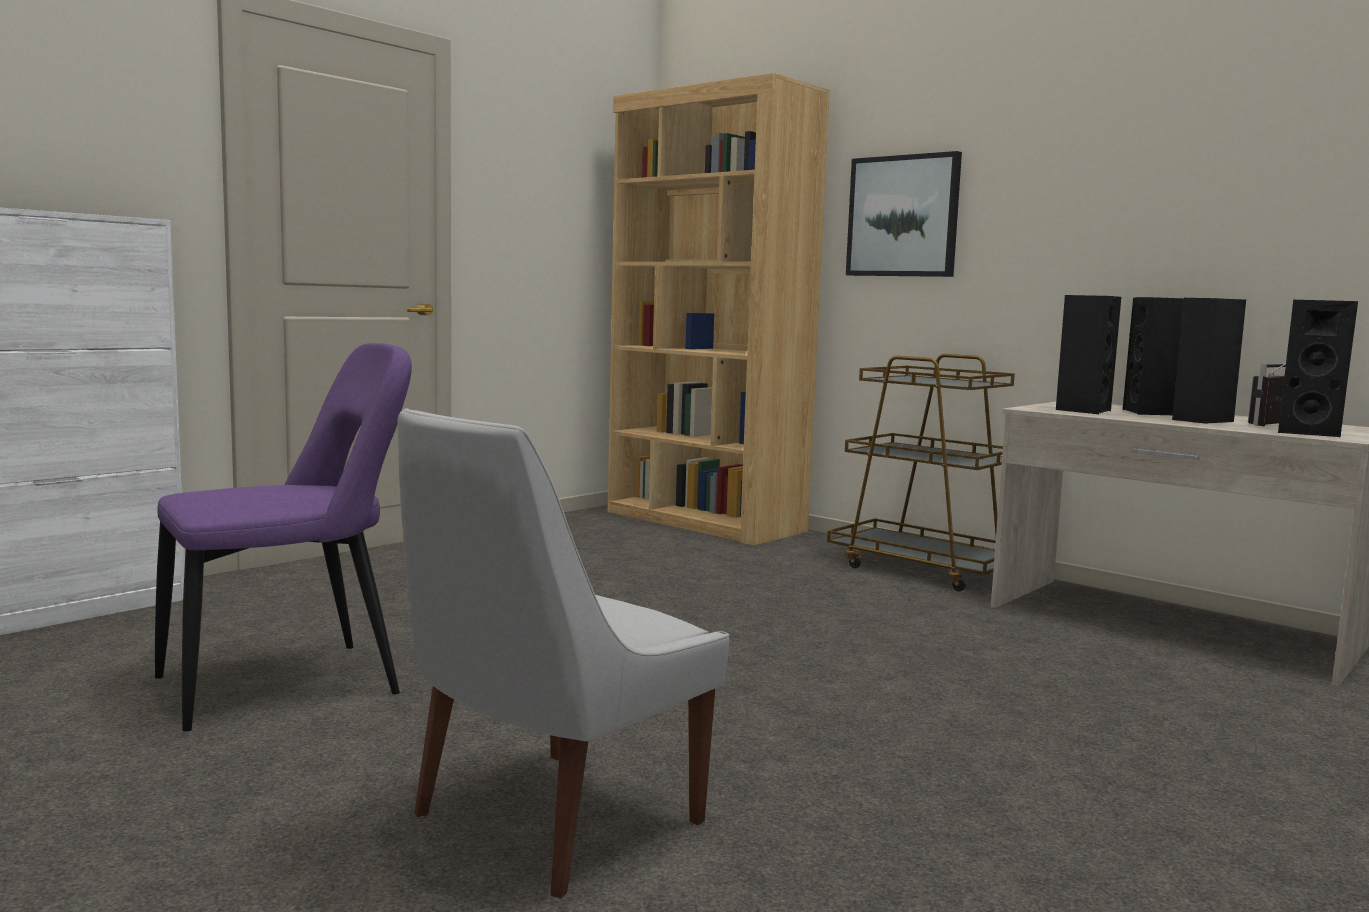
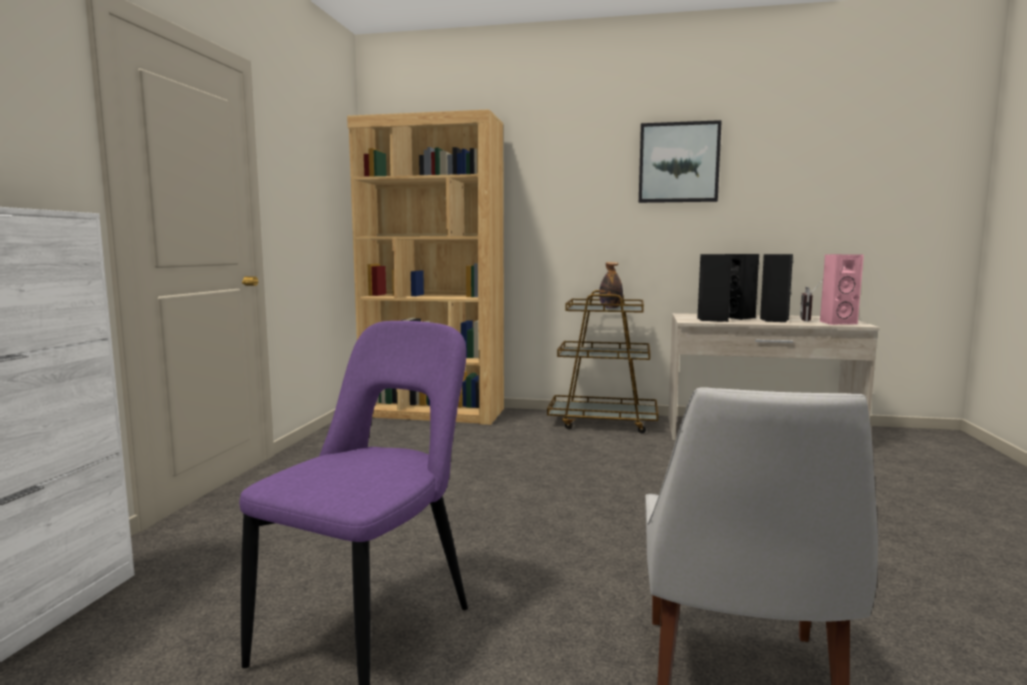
camera: 30 degrees left, 0 degrees up
picture [846,151,962,277] -> picture moved to [639,120,722,203]
black speaker [1278,300,1358,437] -> pink speaker [820,254,864,325]
none -> bottle [599,262,623,309]

